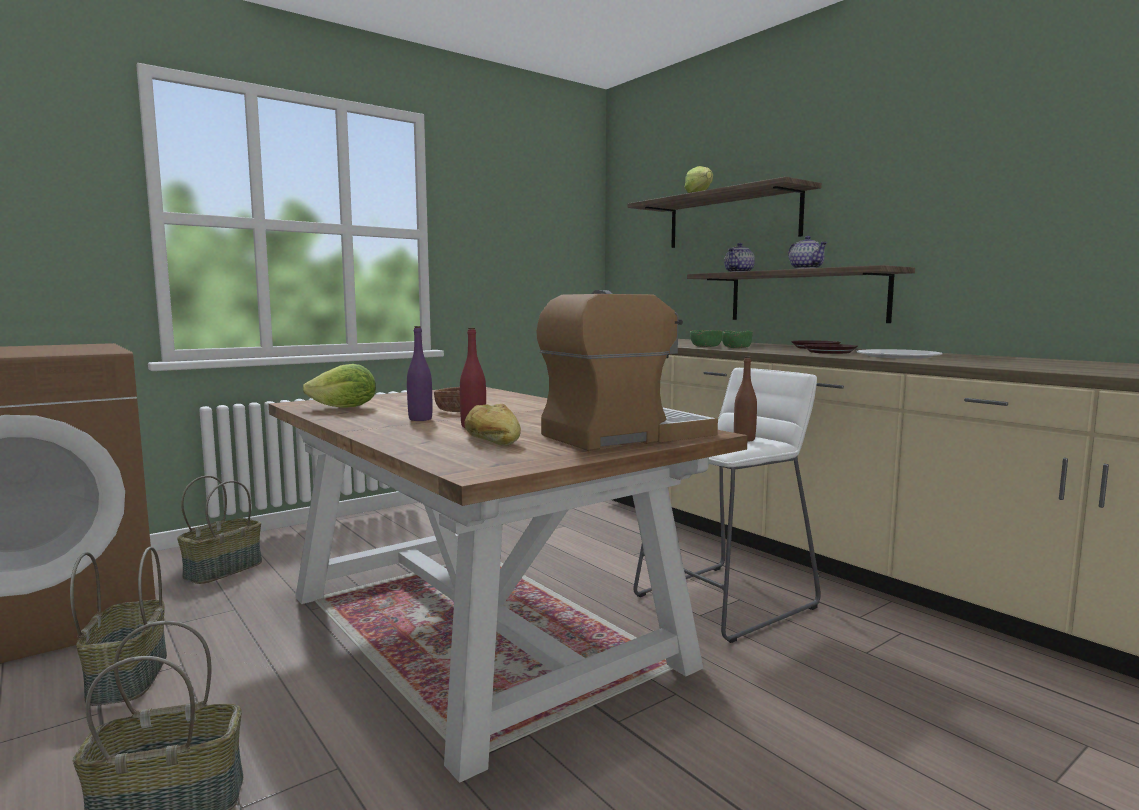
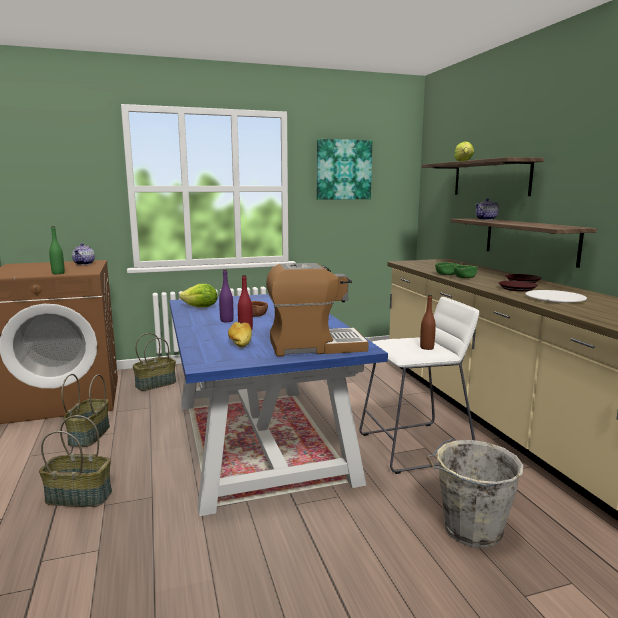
camera: 20 degrees right, 5 degrees up
brown dining table [269,387,748,783] -> blue dining table [169,294,388,516]
teapot [788,236,827,269] -> teapot moved to [72,243,95,265]
none -> green bottle [49,226,65,274]
none -> picture [317,139,372,200]
none -> grey bucket [427,439,524,548]

